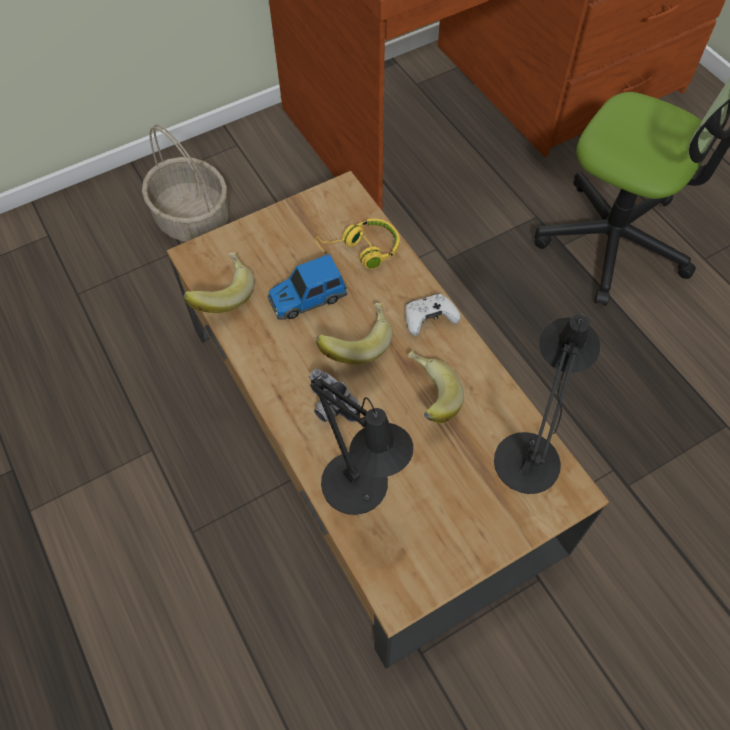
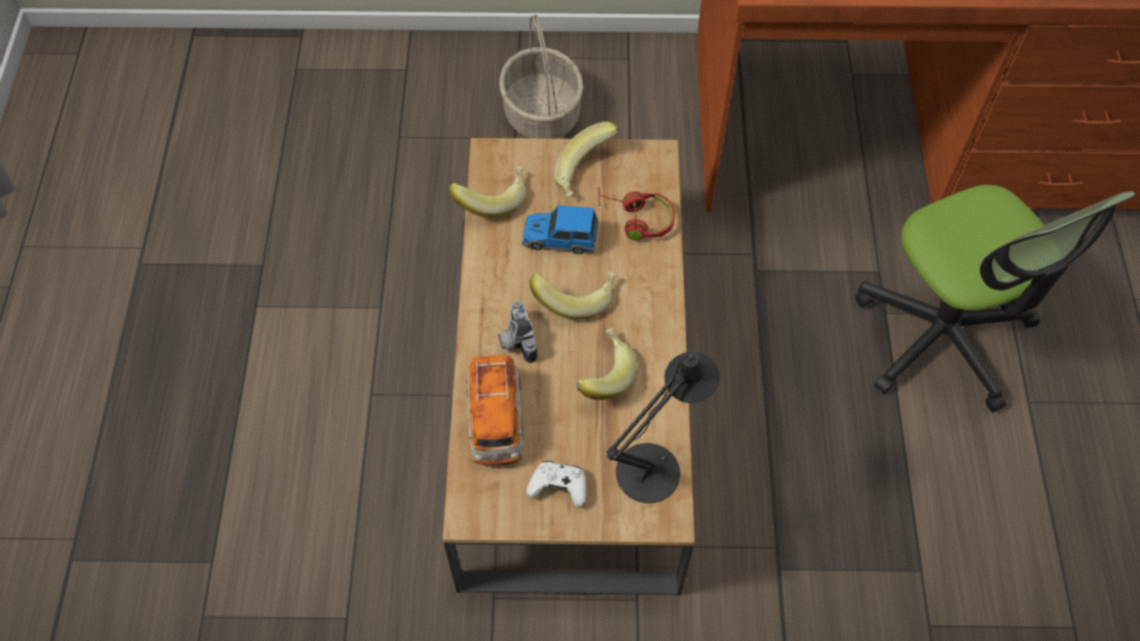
camera: 30 degrees right, 0 degrees up
black table lamp [310,378,414,515] -> toy car [466,355,524,465]
yellow headphones [315,219,400,269] -> red headphones [598,187,675,241]
white game controller [405,294,461,336] -> white game controller moved to [527,461,586,508]
none -> banana [553,121,619,198]

